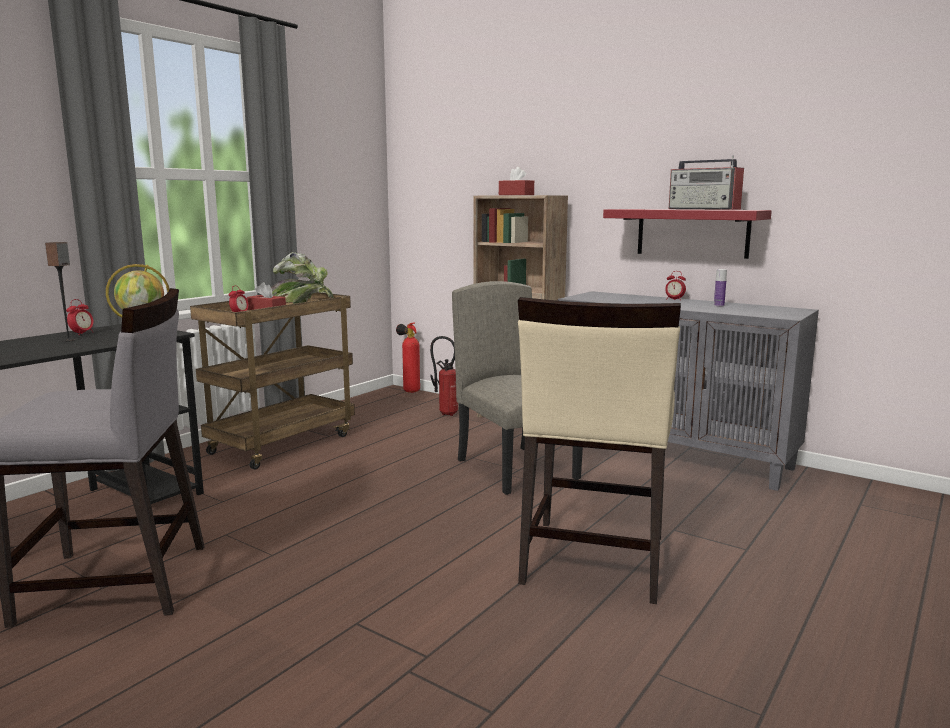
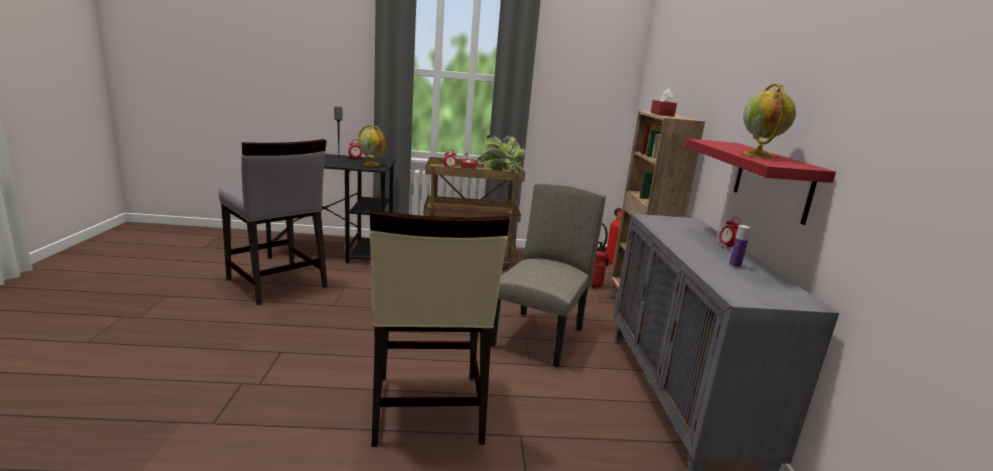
camera: 50 degrees right, 5 degrees up
beige chair [518,297,681,604] -> beige chair turned 75 degrees counterclockwise [369,210,510,447]
radio [669,155,744,210] -> globe [743,83,796,158]

